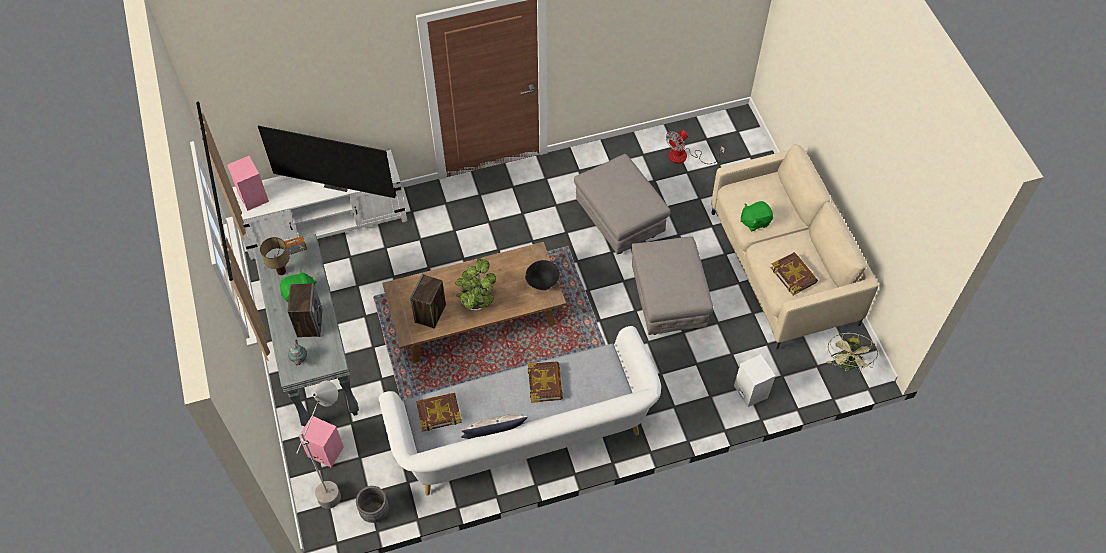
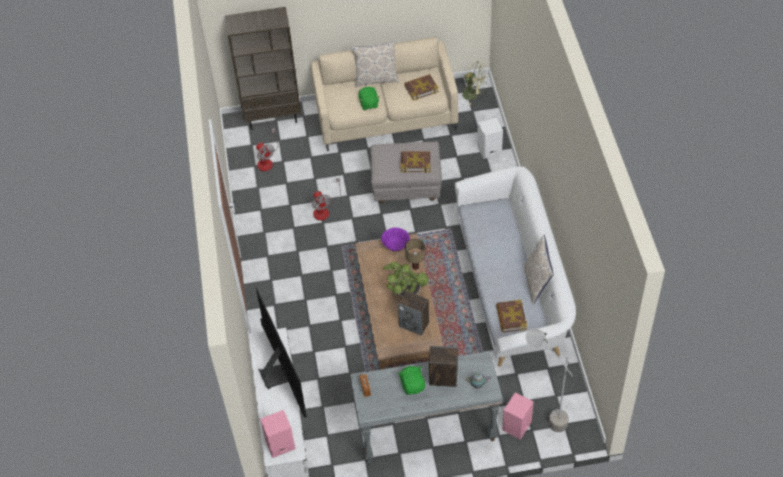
camera: 80 degrees left, 5 degrees down
television [258,126,396,198] -> television turned 45 degrees counterclockwise [256,287,307,418]
table lamp [260,237,289,275] -> table lamp moved to [405,239,425,270]
grey planter [356,486,389,523] -> none
black bowl [525,260,560,290] -> purple bowl [381,228,410,251]
book [528,361,563,403] -> book moved to [400,151,430,173]
grey ottoman [574,154,670,255] -> fan [312,177,341,221]
none -> brown bookcase [225,7,301,130]
none -> pillow [351,41,399,87]

